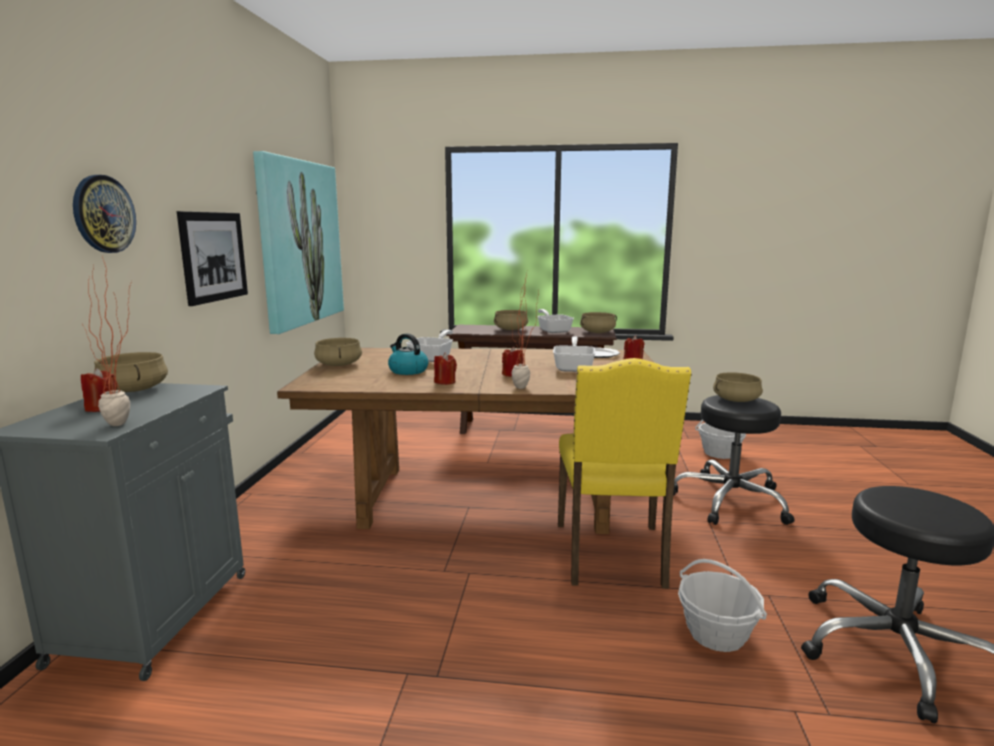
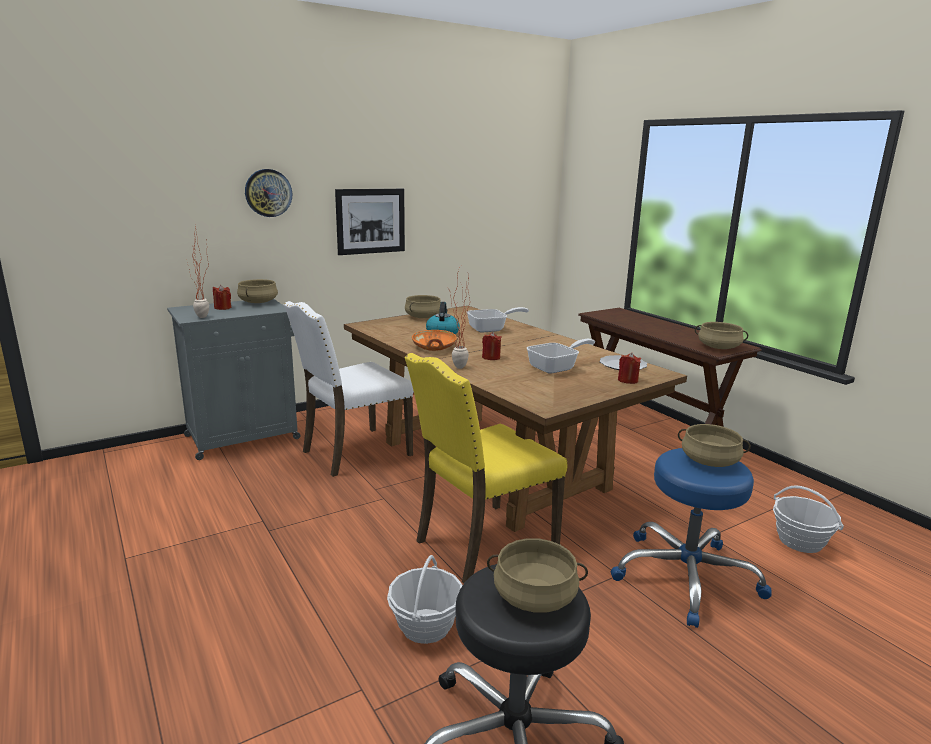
camera: 50 degrees right, 5 degrees up
picture [253,151,344,334] -> none
red candle [434,353,457,385] -> orange bowl [412,330,457,351]
beige cooking pot [494,310,528,330] -> beige cooking pot moved to [487,538,588,613]
frying pan [537,309,574,333] -> none
black stool [673,395,795,525] -> blue stool [611,448,772,628]
none -> white chair [283,301,414,477]

